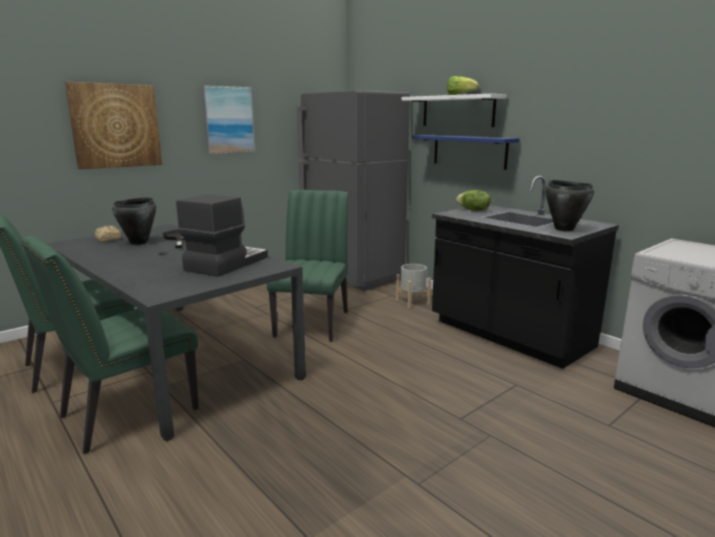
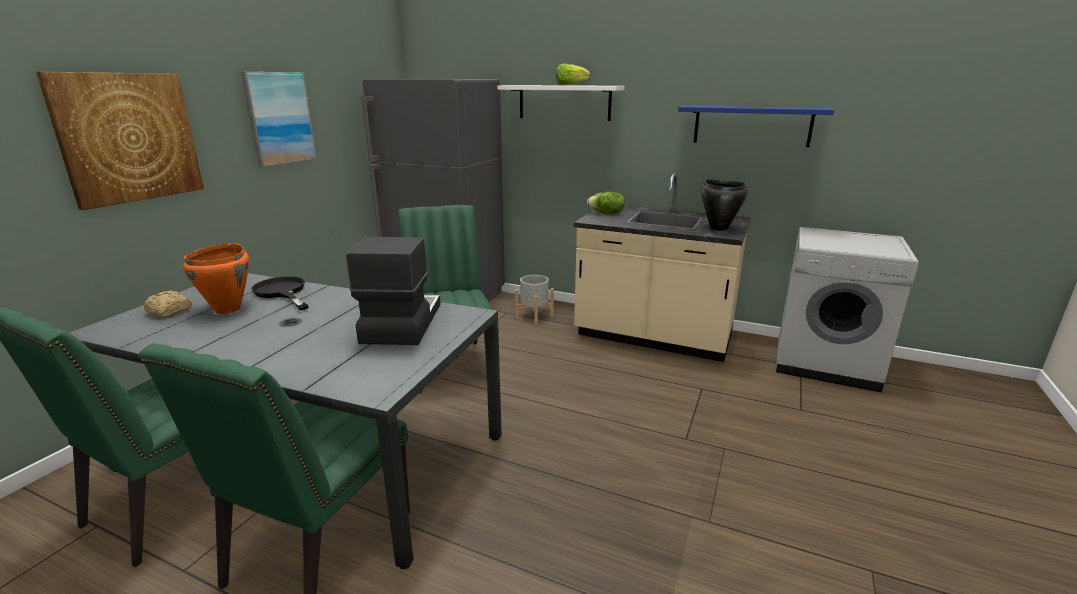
camera: 25 degrees left, 5 degrees up
black cooking pot [112,197,156,245] -> orange cooking pot [183,243,249,314]
blue shelf [412,135,520,170] -> blue shelf moved to [678,106,834,147]
black counter [432,176,619,369] -> beige counter [574,173,751,362]

